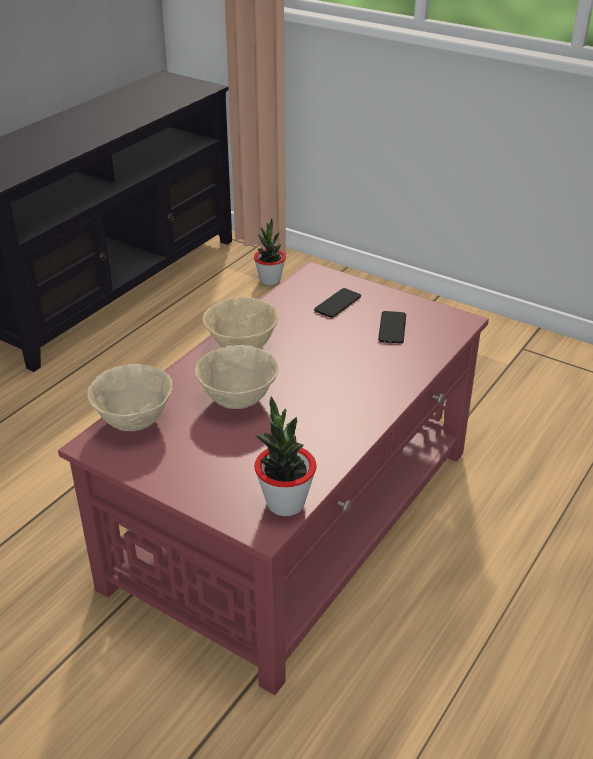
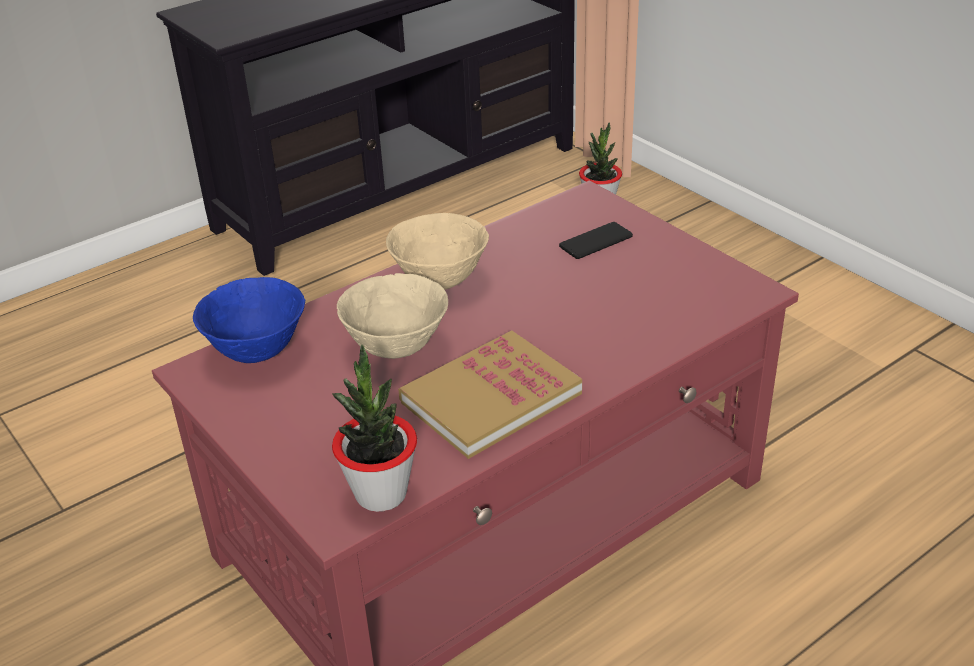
camera: 20 degrees right, 0 degrees up
beige bowl [87,364,173,431] -> blue bowl [193,277,305,363]
phone [378,311,406,344] -> none
none -> book [398,330,582,459]

